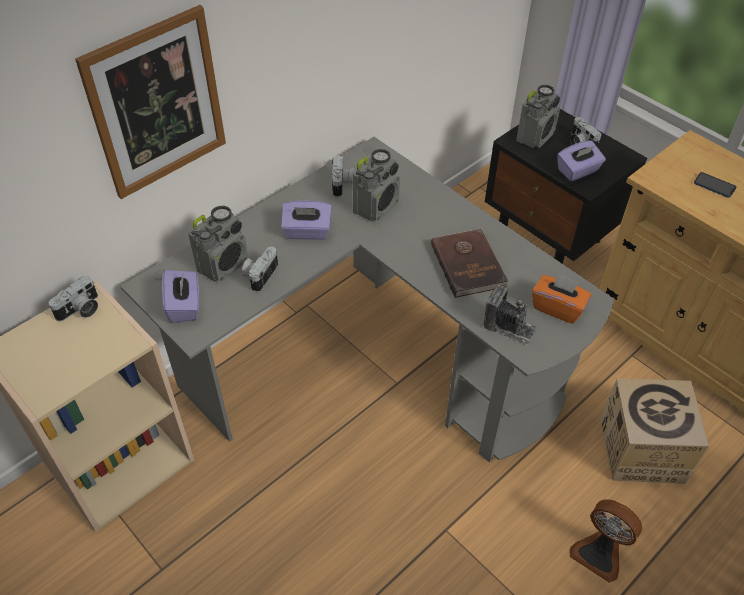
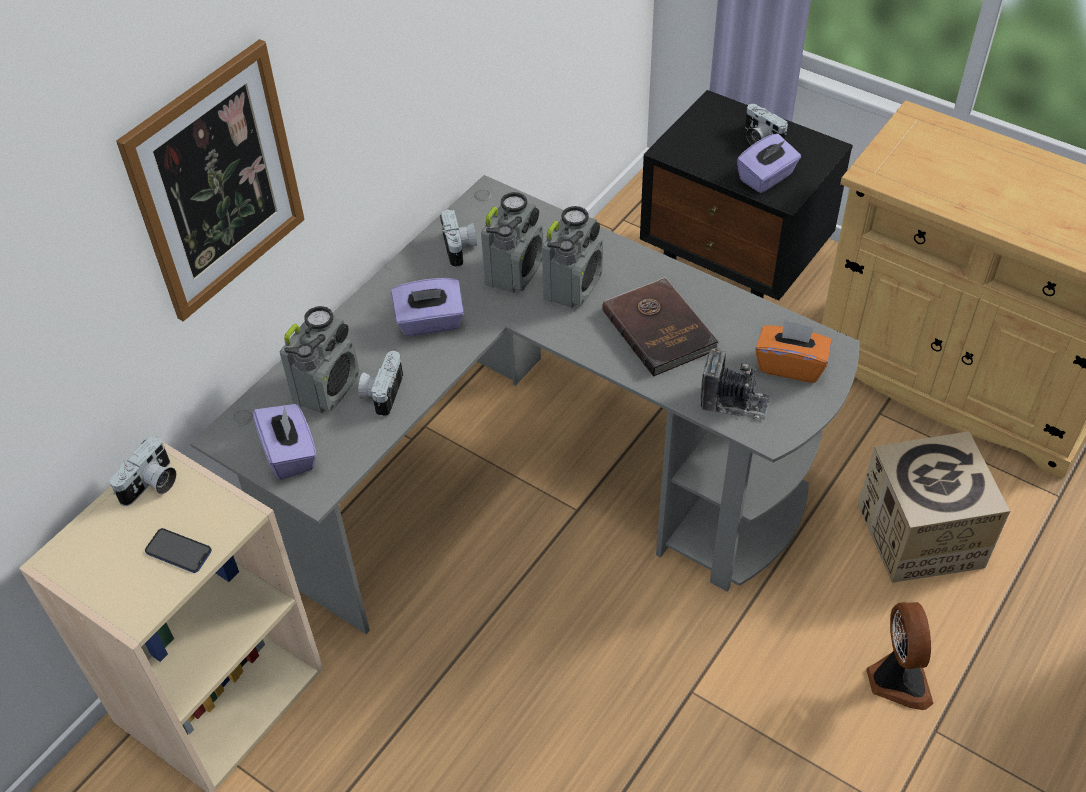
camera: 10 degrees left, 0 degrees up
radio [516,85,560,148] -> radio moved to [542,206,603,308]
fan [569,499,642,583] -> fan turned 120 degrees counterclockwise [866,602,934,710]
phone [694,172,736,198] -> phone moved to [145,528,212,573]

